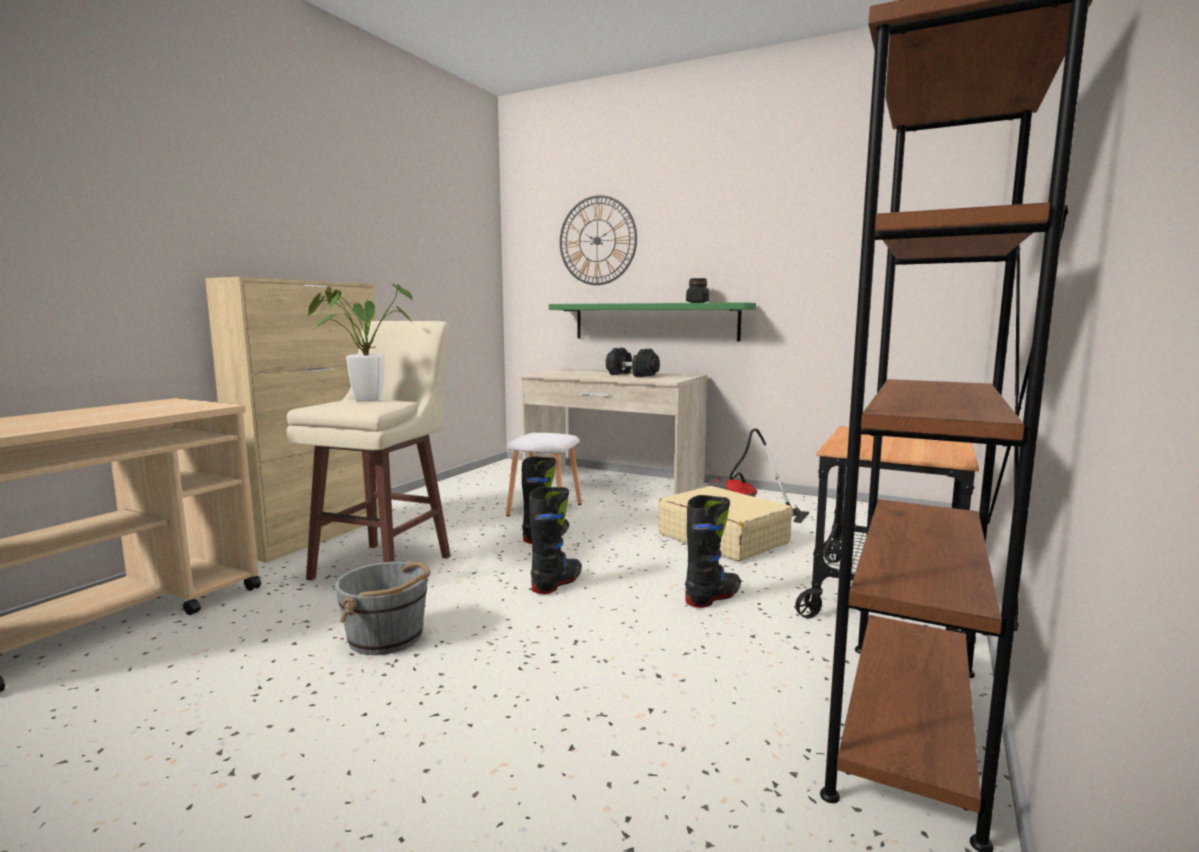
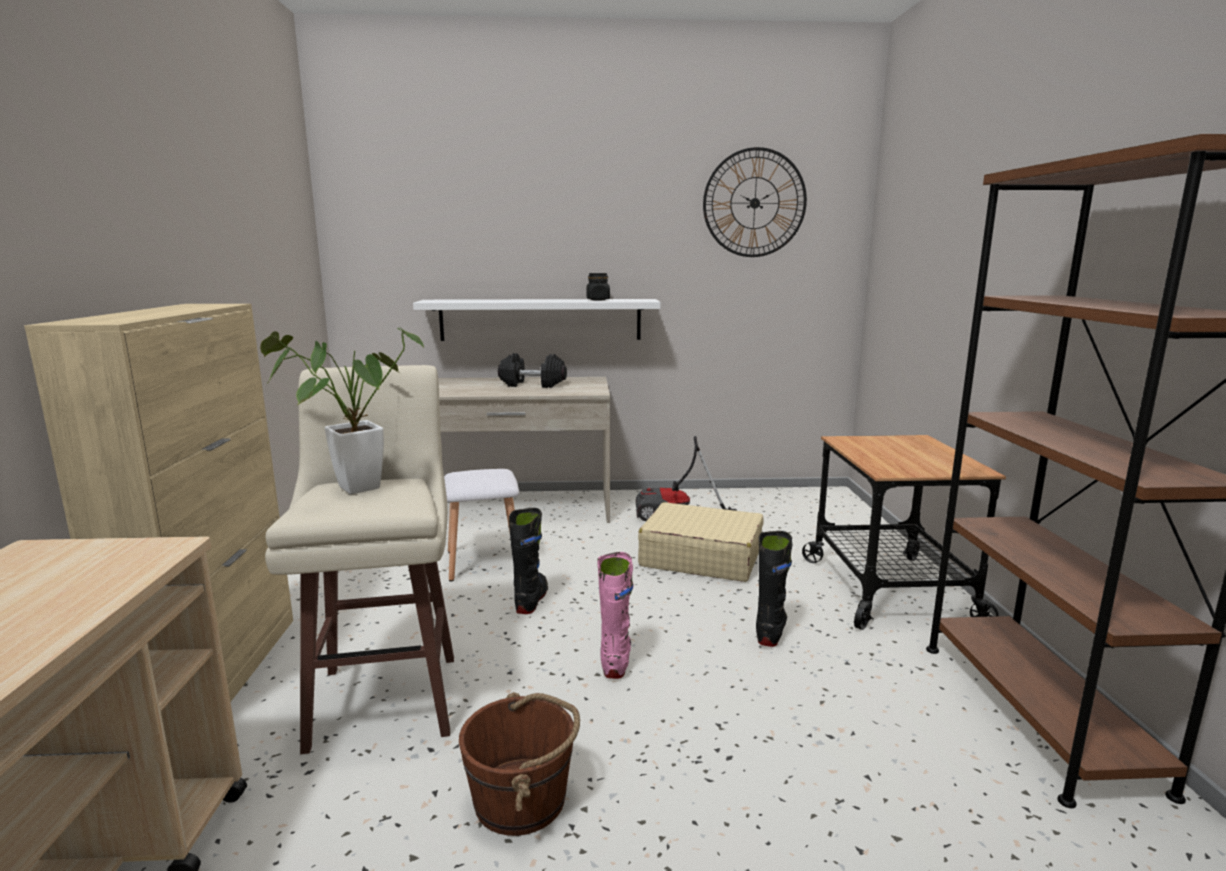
camera: 30 degrees left, 5 degrees up
grey bucket [335,560,431,655] -> brown bucket [459,692,580,836]
black boot [529,487,582,594] -> pink boot [597,552,634,679]
green shelf [549,302,756,342] -> white shelf [413,299,661,341]
wall clock [560,195,637,285] -> wall clock moved to [703,147,807,257]

